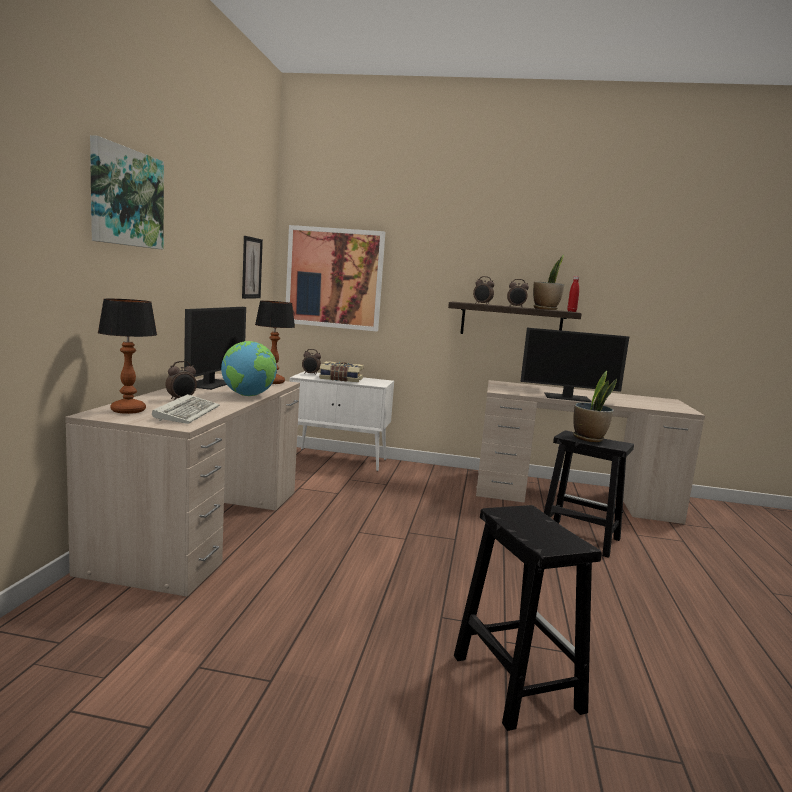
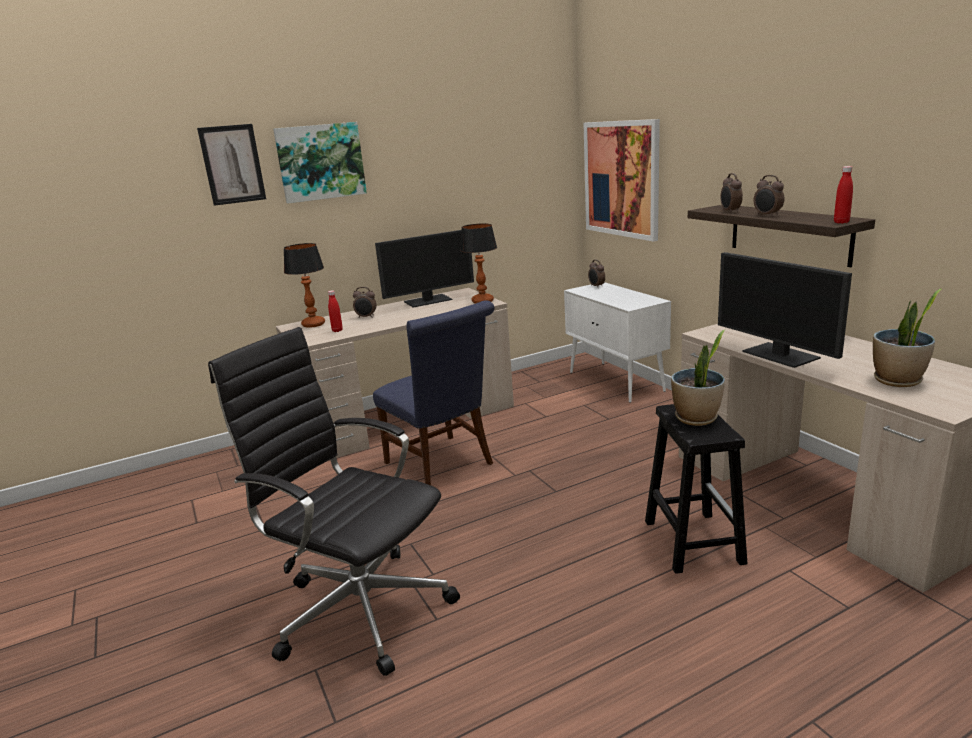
camera: 55 degrees right, 10 degrees up
keyboard [152,394,220,424] -> red bottle [328,290,343,332]
globe [221,341,277,396] -> none
picture [242,236,263,299] -> picture moved to [197,124,266,206]
book [319,361,364,382] -> none
black stool [454,505,602,731] -> black office chair [208,327,460,676]
potted plant [533,255,564,310] -> potted plant moved to [873,289,941,387]
none -> blue chair [373,300,495,485]

